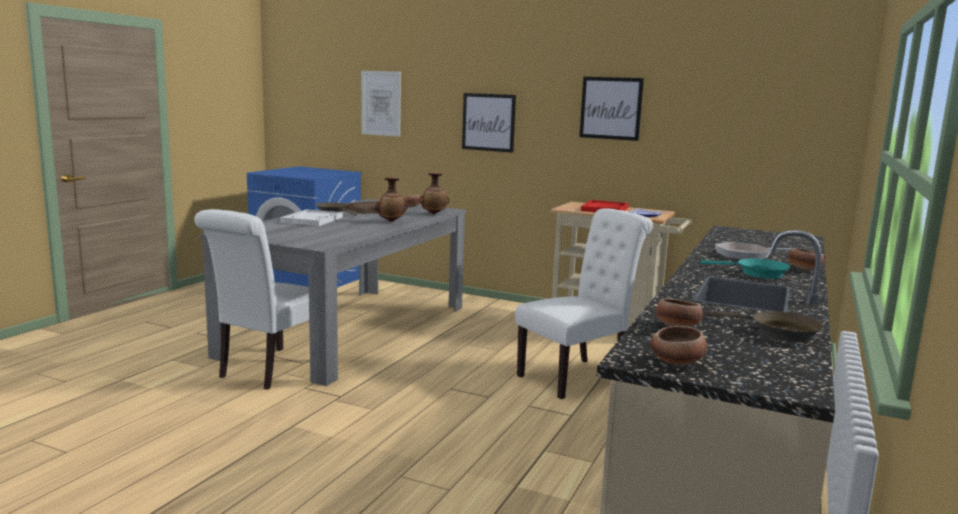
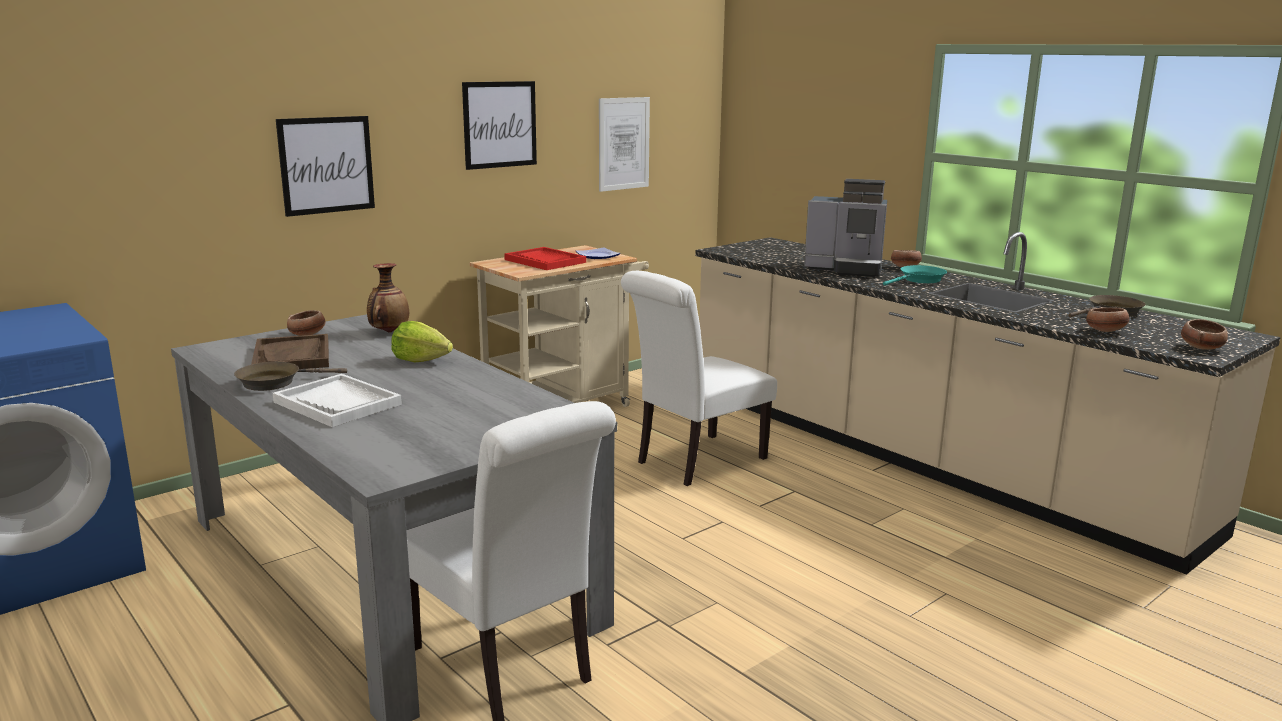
camera: 65 degrees left, 5 degrees up
picture [361,71,401,137] -> picture moved to [599,97,650,192]
vase [375,177,408,222] -> lettuce [391,321,453,362]
white chair [515,209,653,399] -> white chair turned 120 degrees counterclockwise [621,271,777,486]
frying pan [715,242,792,260] -> coffee machine [804,179,887,277]

